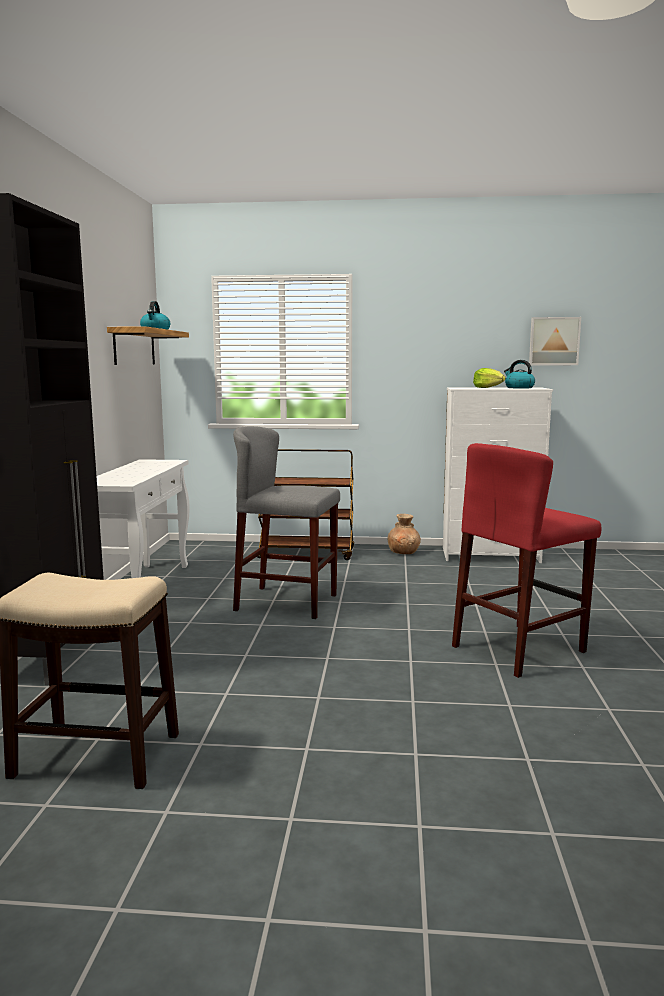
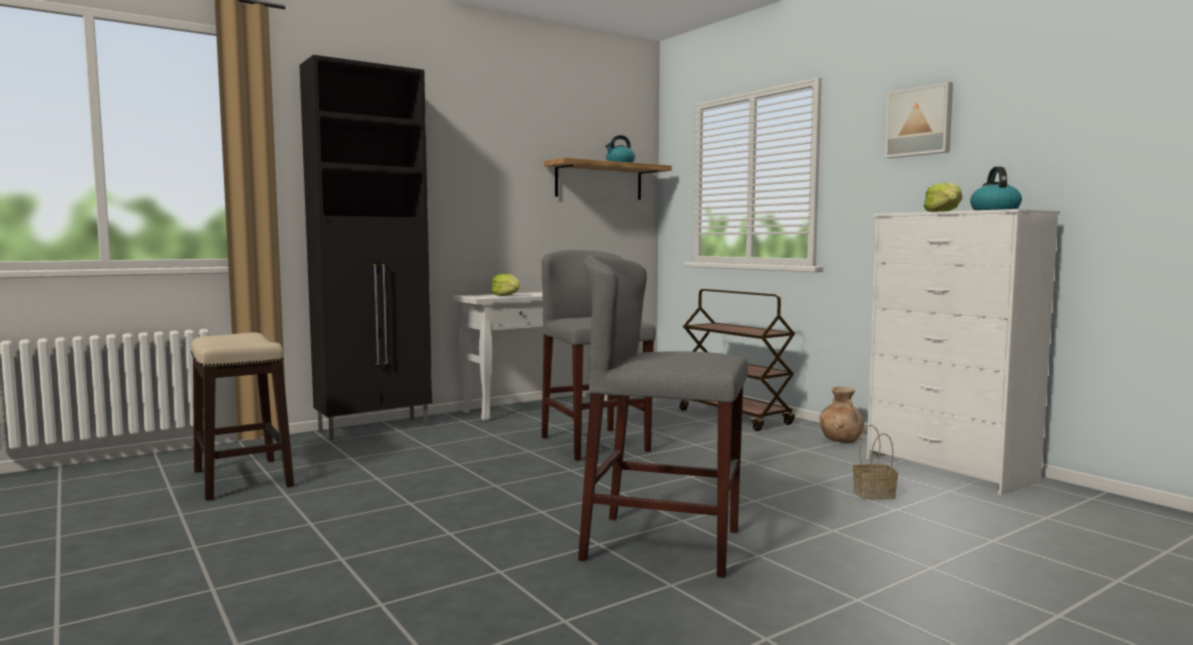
camera: 50 degrees right, 5 degrees down
red stool [452,443,601,678] -> grey stool [578,255,748,578]
picture [529,317,581,365] -> picture moved to [885,82,953,158]
none -> lettuce [491,273,520,296]
none -> basket [853,425,898,499]

